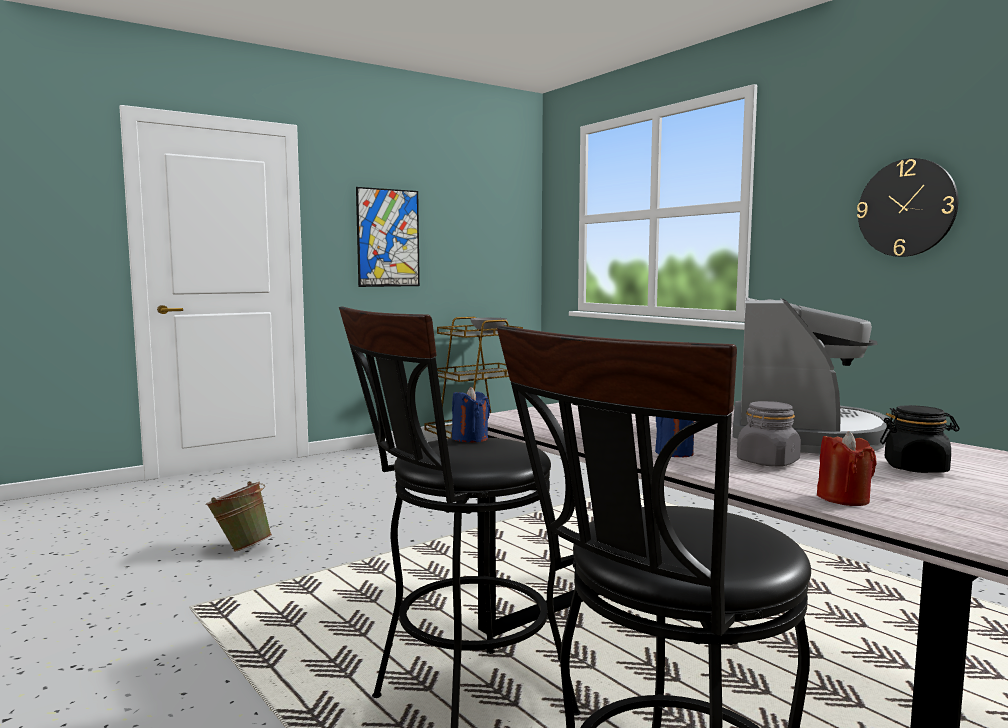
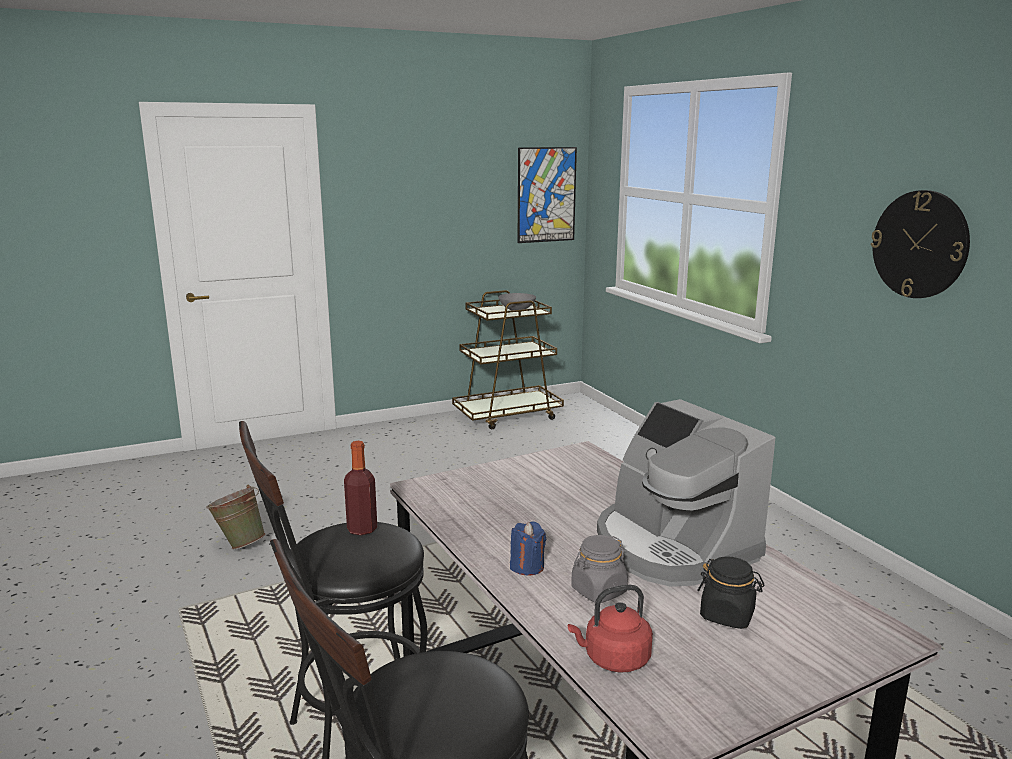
camera: 10 degrees right, 10 degrees up
picture [356,187,420,287] -> picture moved to [518,147,577,243]
blue candle [452,387,490,442] -> bottle [344,441,377,535]
coffee machine [733,298,893,454] -> coffee machine turned 120 degrees clockwise [597,399,775,587]
red candle [817,431,877,506] -> red kettle [568,585,653,673]

